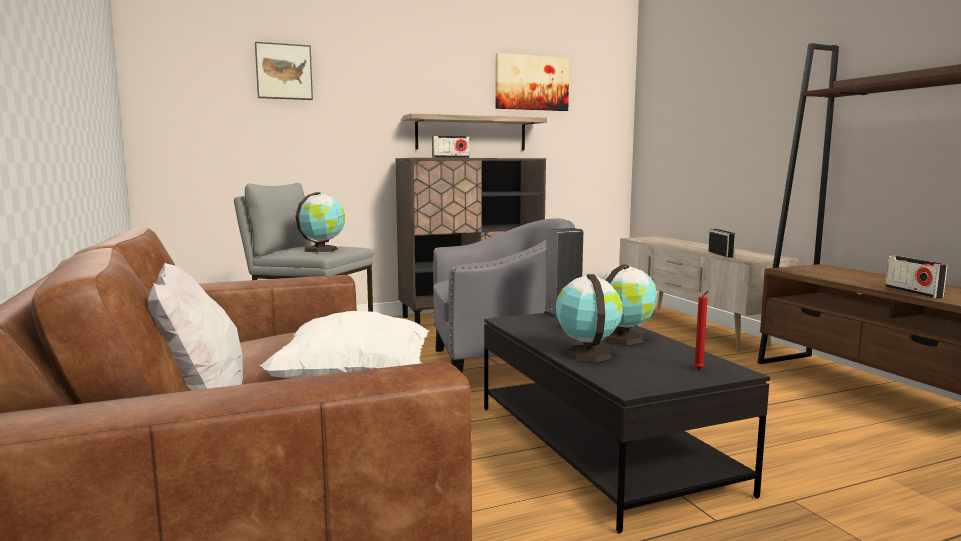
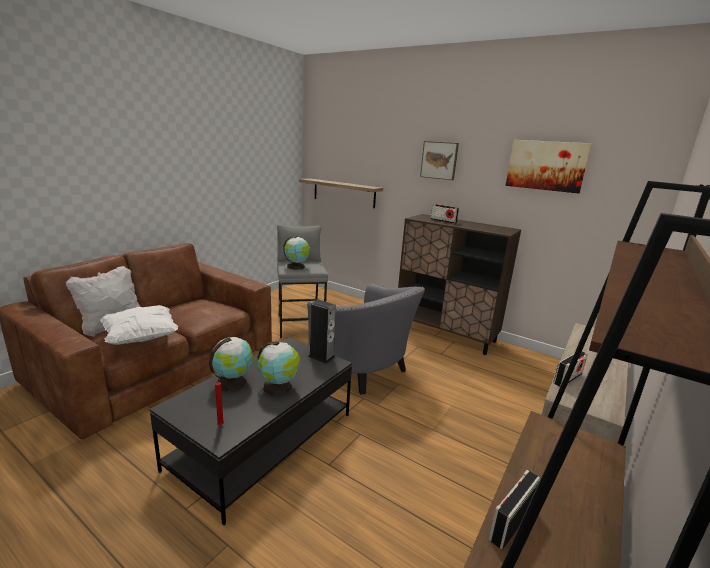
camera: 55 degrees right, 10 degrees up
picture [255,42,313,100] -> picture moved to [420,141,459,180]
shelf [403,113,547,150] -> shelf moved to [299,178,383,208]

